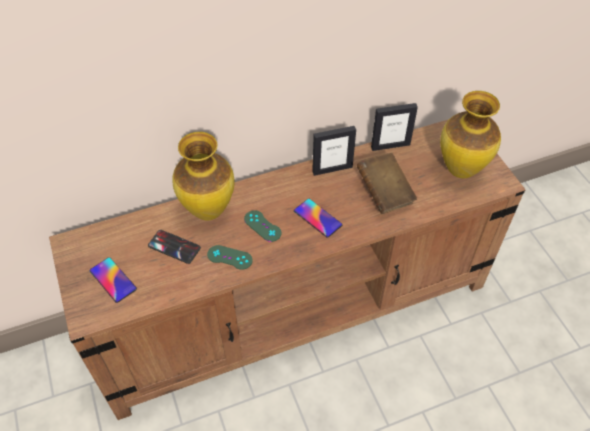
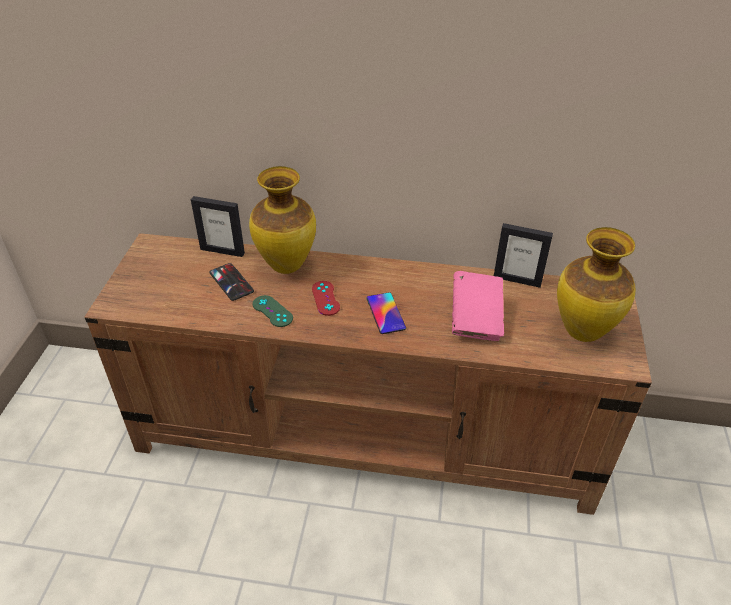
camera: 30 degrees right, 10 degrees down
phone [90,257,137,303] -> none
green game controller [244,210,282,242] -> red game controller [312,281,340,316]
picture frame [312,126,356,176] -> picture frame moved to [191,196,245,257]
brown book [356,152,417,214] -> pink book [452,271,504,341]

